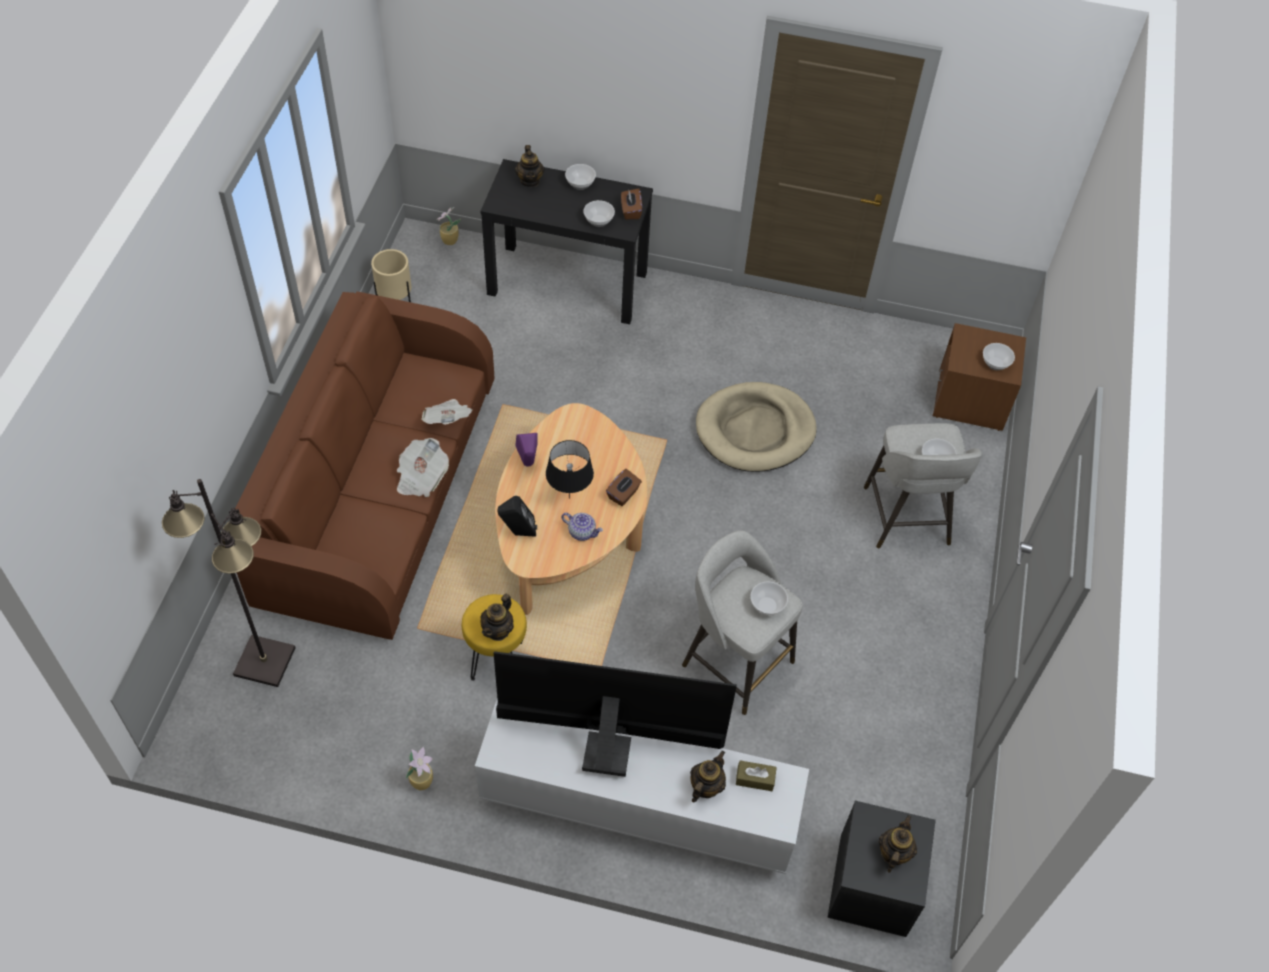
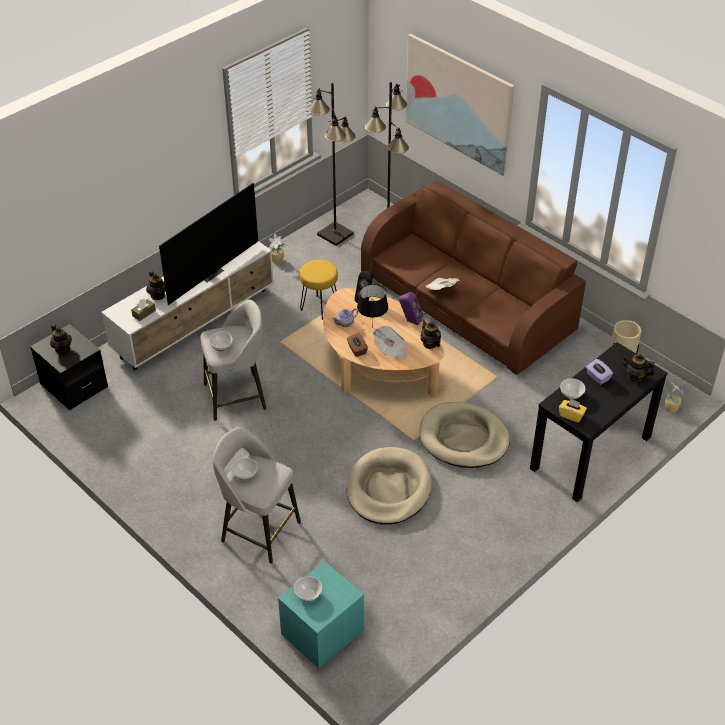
camera: 125 degrees right, 10 degrees down
newspaper [421,399,473,425] -> newspaper moved to [372,326,408,360]
teapot [480,594,514,641] -> teapot moved to [421,319,441,349]
bowl [565,164,596,190] -> none
brown tissue box [621,188,642,219] -> yellow tissue box [559,399,587,423]
brown nightstand [933,323,1026,431] -> turquoise nightstand [278,561,364,668]
none -> black floor lamp [308,83,356,246]
none -> picture [405,34,514,175]
none -> beige dog bed [419,402,510,468]
none -> purple tissue box [586,359,613,385]

